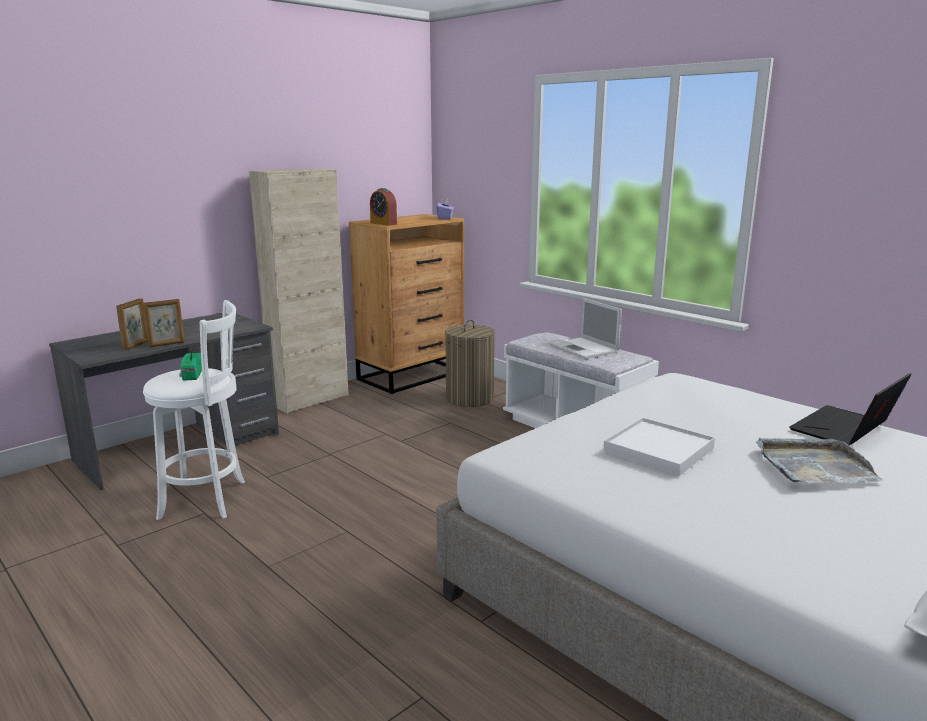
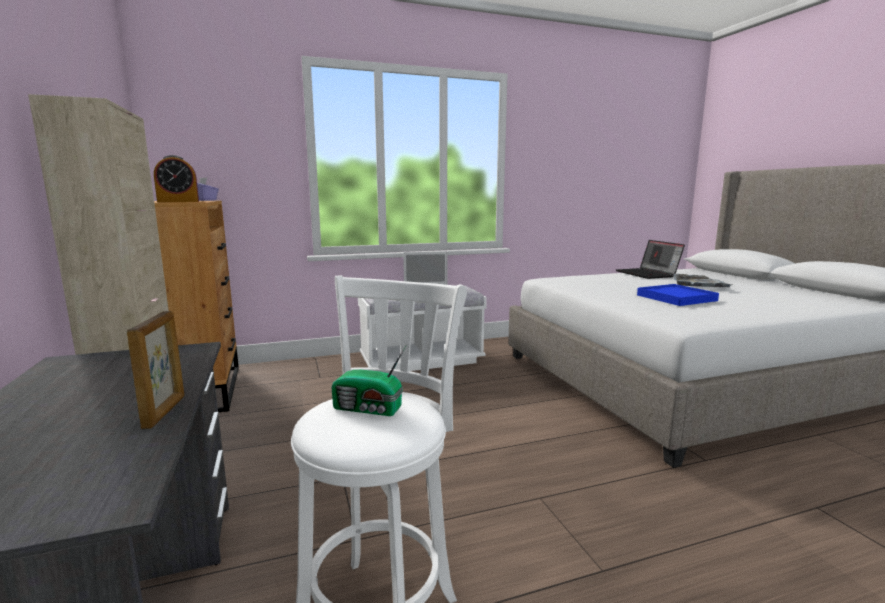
camera: 65 degrees left, 5 degrees down
picture frame [116,298,148,350] -> none
laundry basket [445,320,495,407] -> none
white tray [603,417,715,476] -> blue tray [637,284,719,306]

